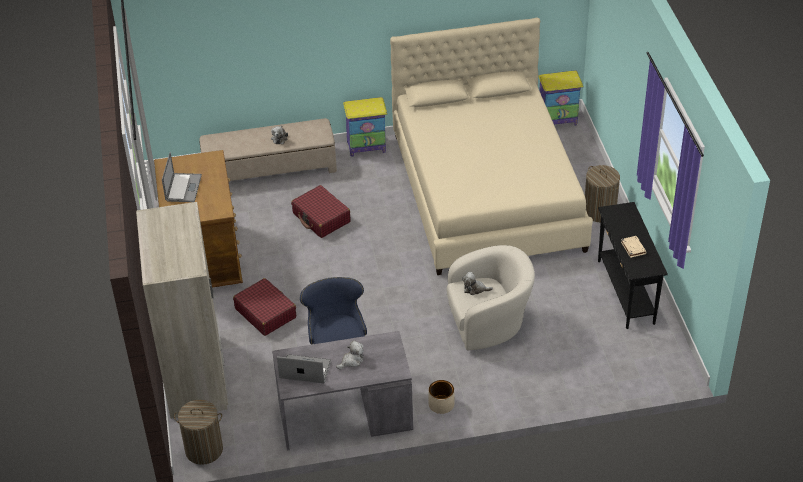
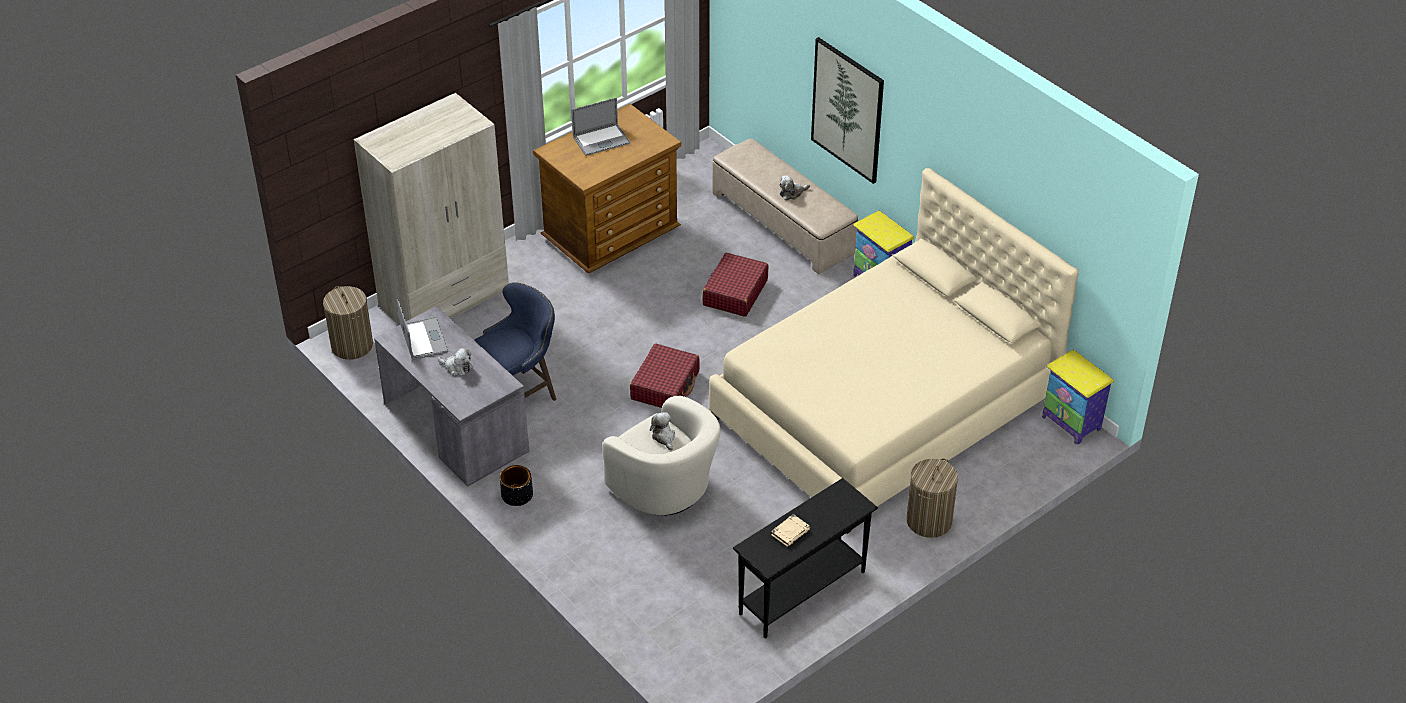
camera: 60 degrees right, 0 degrees up
red suitcase [233,278,296,336] -> red suitcase moved to [630,344,699,408]
beige planter [428,380,455,414] -> black planter [500,465,533,506]
none -> picture [811,37,884,184]

